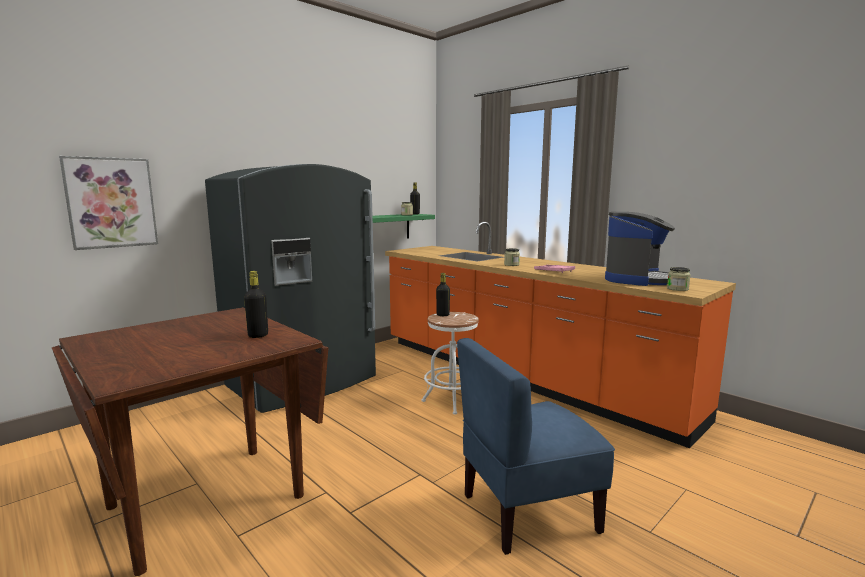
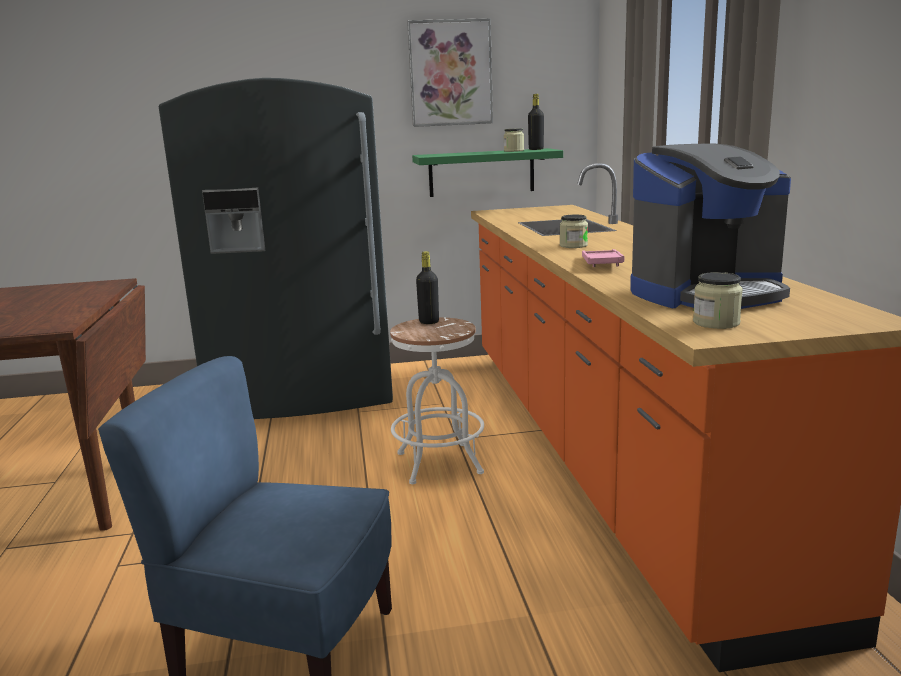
camera: 35 degrees right, 5 degrees up
picture [59,156,158,250] -> picture moved to [407,18,493,127]
black bottle [244,271,268,338] -> none

